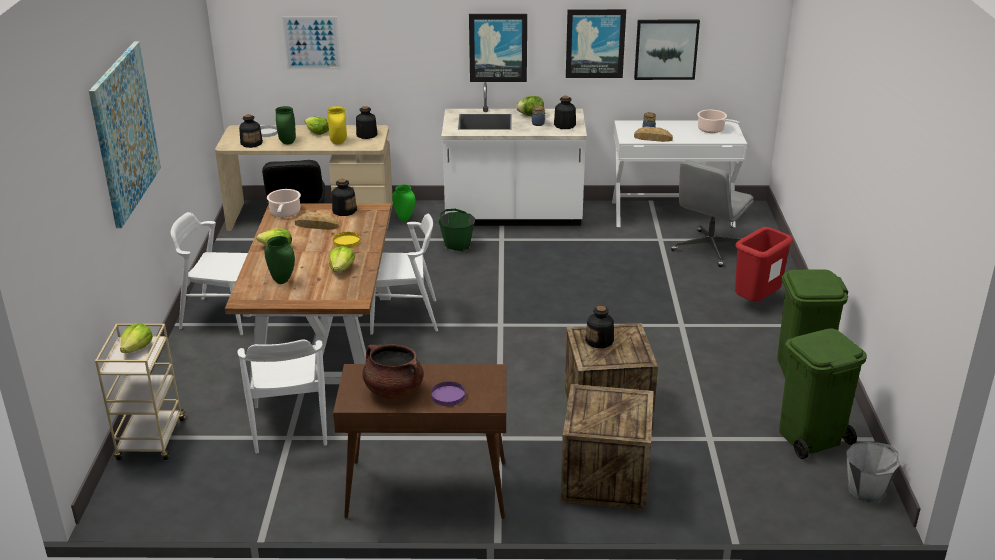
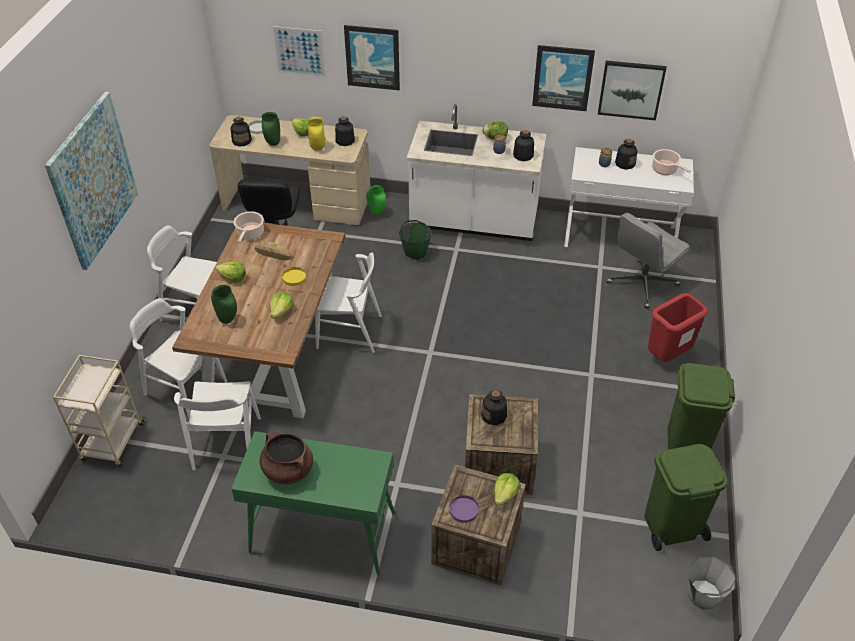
camera: 10 degrees right, 15 degrees up
lettuce [120,323,153,353] -> lettuce moved to [493,473,521,506]
bottle [332,179,357,216] -> bottle moved to [615,139,638,170]
brown console table [333,364,506,519] -> green console table [231,431,395,575]
purple plate [431,382,465,406] -> purple plate moved to [450,495,479,523]
picture [469,14,527,82] -> picture moved to [344,25,400,90]
bread [634,127,673,142] -> none
none -> white chair [130,298,228,420]

